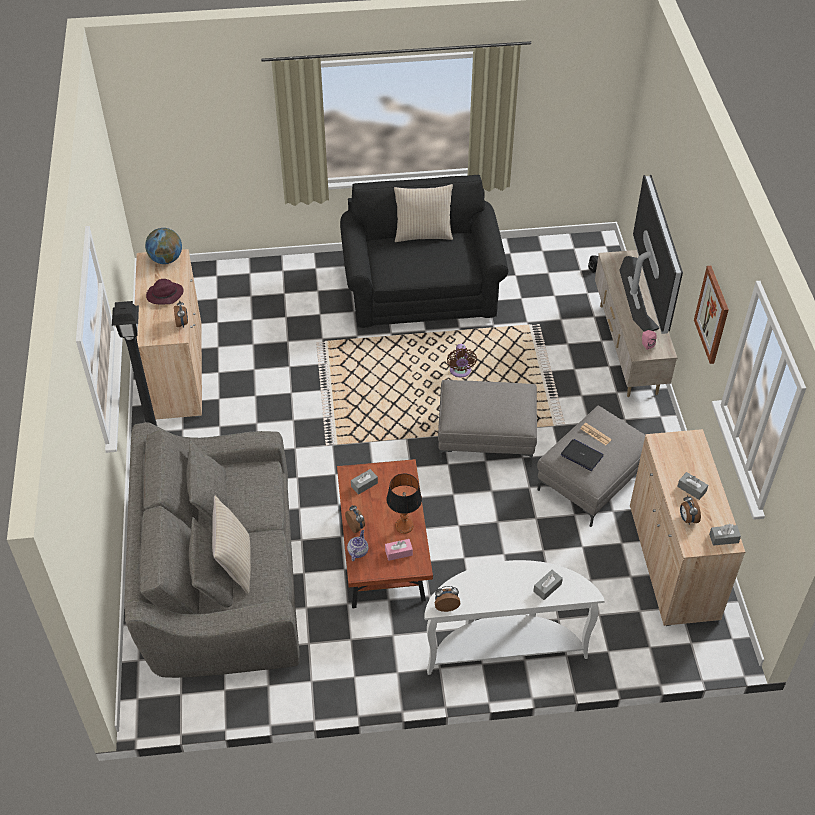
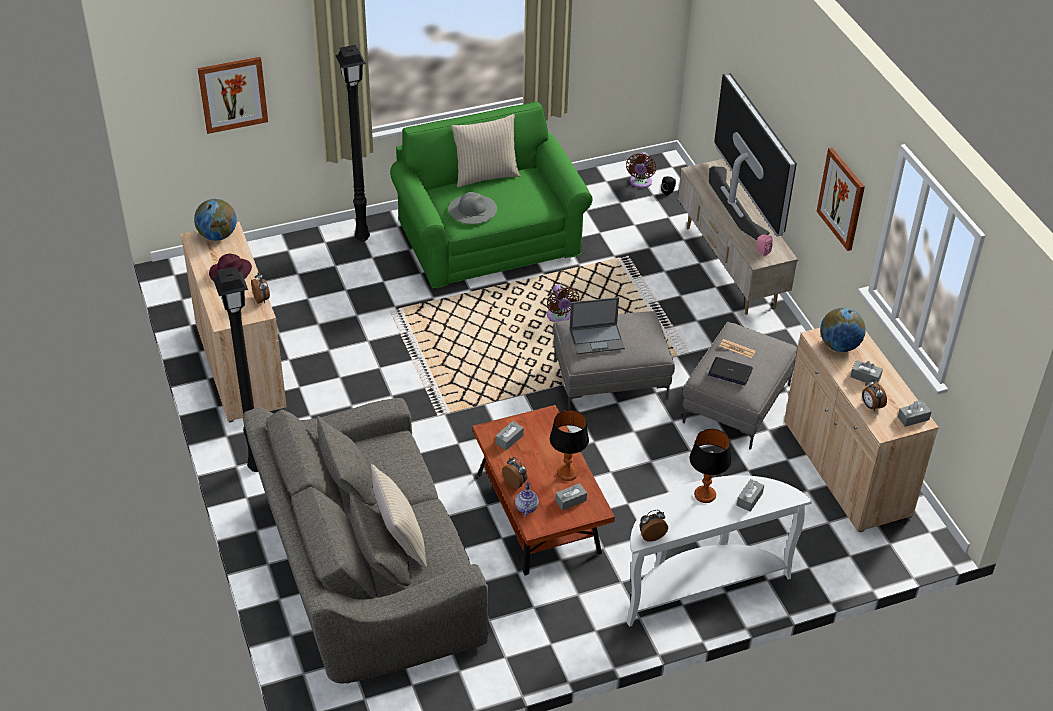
camera: 15 degrees left, 5 degrees down
black sofa [340,175,508,328] -> green sofa [390,101,593,288]
pink tissue box [385,539,413,561] -> grey tissue box [555,483,587,511]
none -> picture [198,57,268,134]
none -> black floor lamp [335,45,370,242]
none -> grey hat [448,192,497,224]
none -> laptop [570,297,625,354]
none -> brown fan [626,152,656,188]
none -> table lamp [690,429,731,503]
none -> globe [820,308,866,352]

